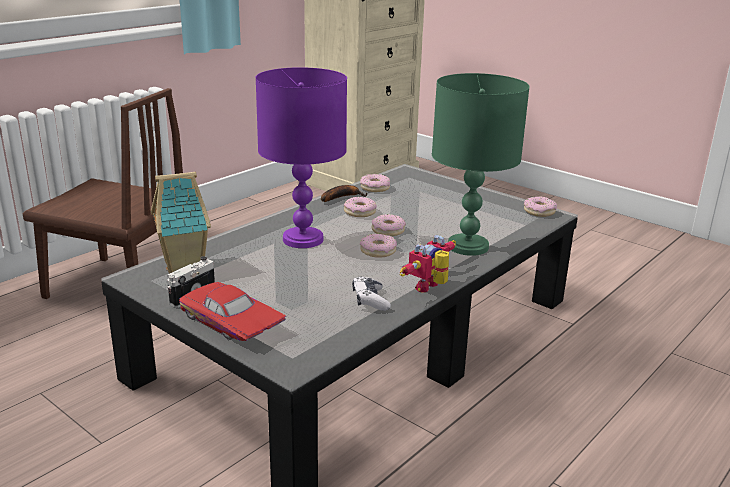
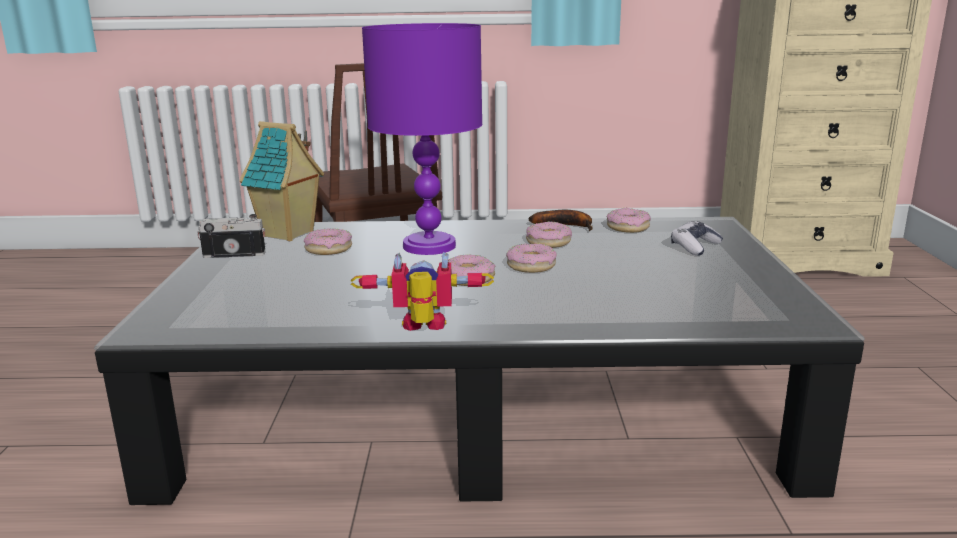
camera: 50 degrees right, 5 degrees down
red toy car [179,282,286,341] -> none
game controller [352,276,391,311] -> game controller moved to [671,221,723,256]
green table lamp [432,73,530,256] -> none
donut [524,196,557,217] -> donut moved to [304,228,352,255]

